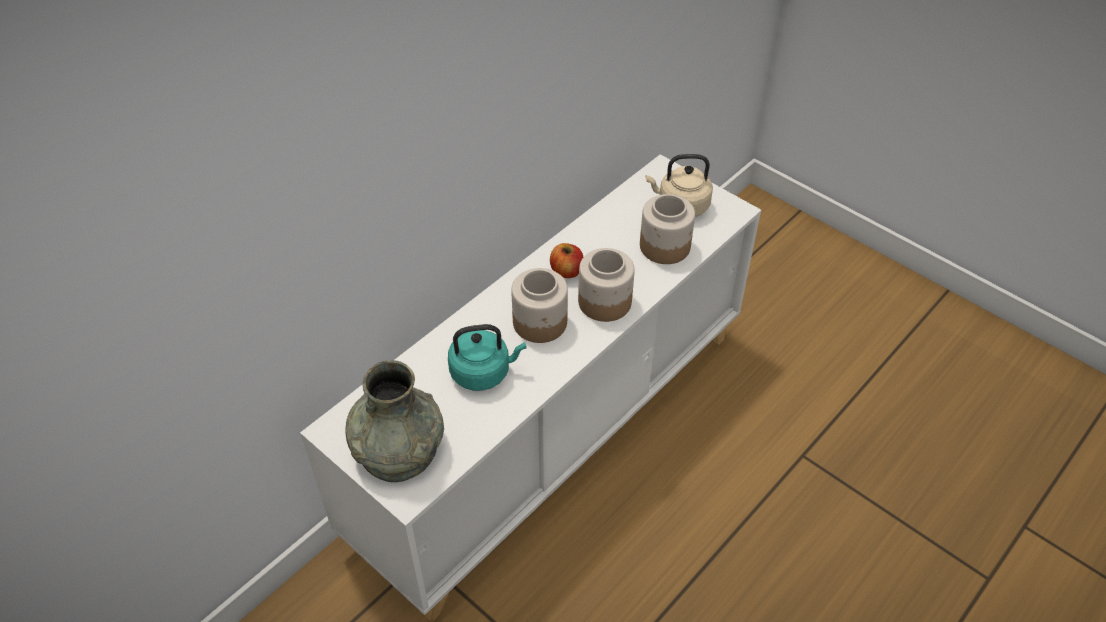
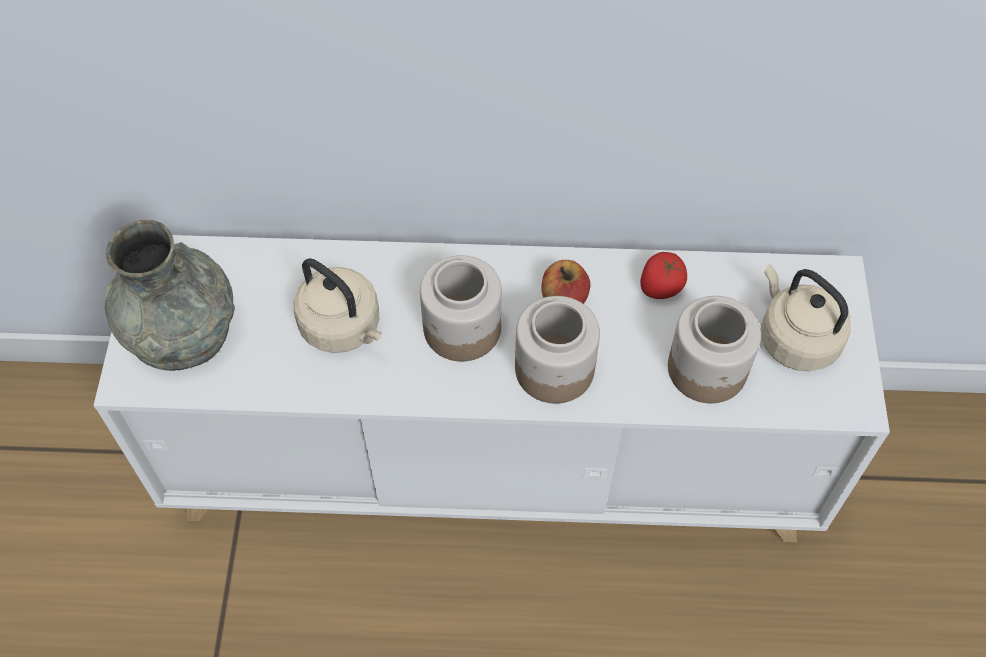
camera: 50 degrees right, 10 degrees up
turquoise kettle [448,324,527,391] -> beige kettle [294,258,382,353]
none -> tomato [640,252,687,299]

